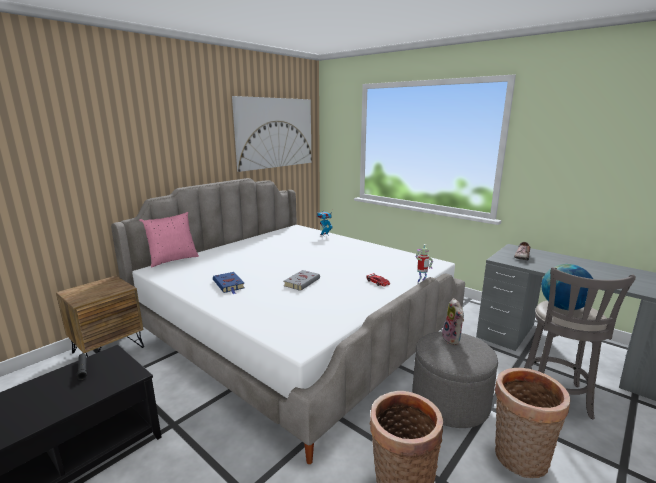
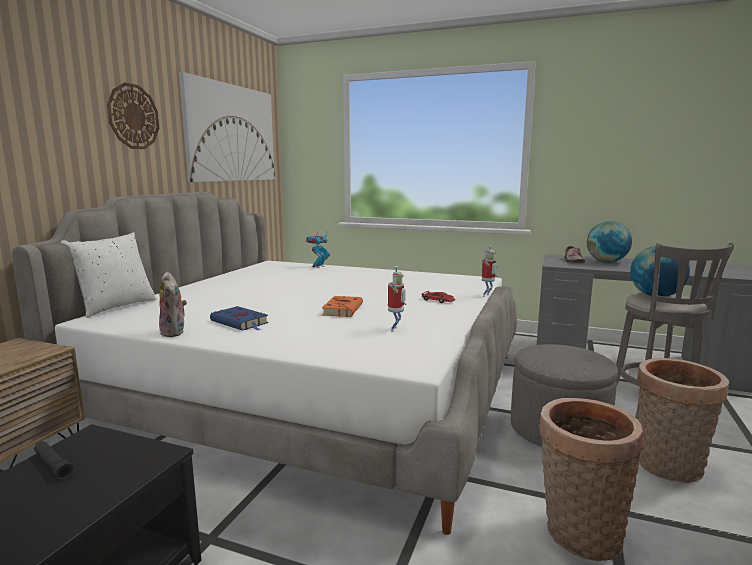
camera: 20 degrees left, 5 degrees down
pink pillow [139,212,199,268] -> white pillow [61,232,157,318]
grey book [284,270,320,291] -> orange book [322,296,363,317]
plush toy [442,298,464,345] -> plush toy moved to [159,272,187,337]
none -> wall clock [107,82,159,149]
none -> toy robot [388,266,406,332]
none -> globe [587,221,632,263]

